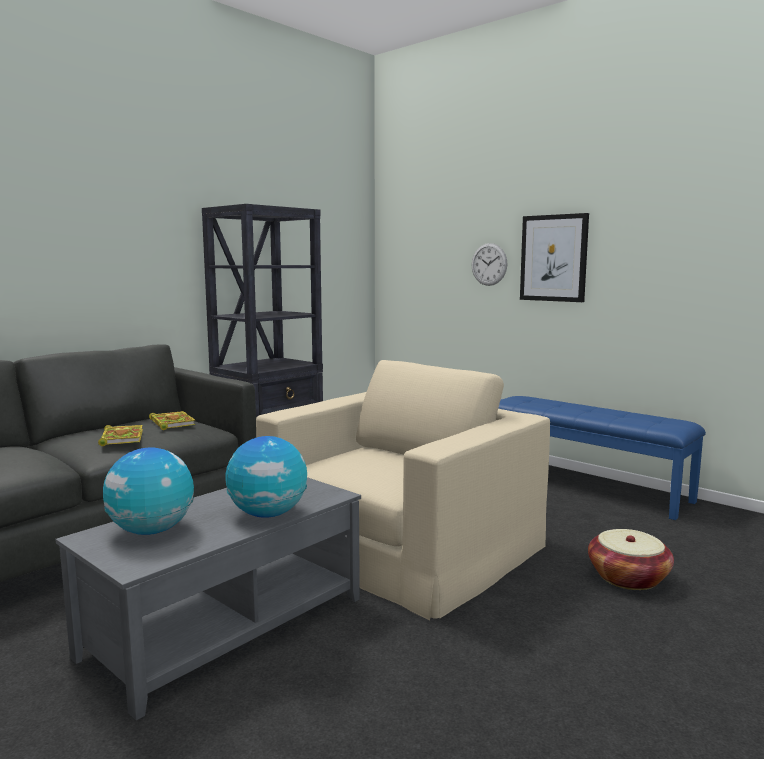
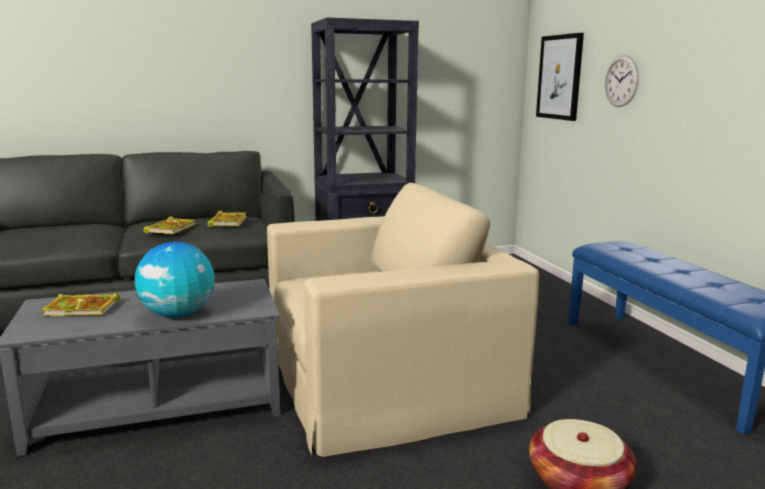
camera: 30 degrees right, 5 degrees up
globe [103,447,194,535] -> book [42,293,120,316]
picture [520,213,589,302] -> picture moved to [536,33,584,121]

